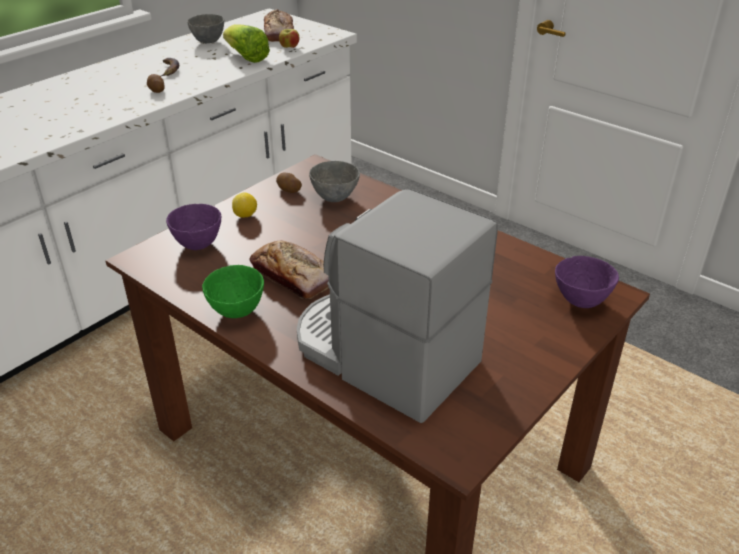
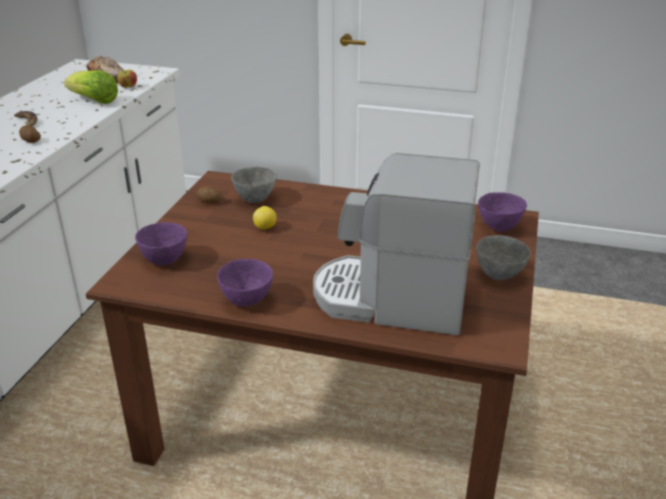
camera: 25 degrees left, 5 degrees down
grey bowl [187,14,224,43] -> grey bowl moved to [476,235,530,280]
green bowl [202,265,264,318] -> purple bowl [217,259,273,306]
lemon [232,193,257,218] -> lemon moved to [253,206,277,230]
bread [250,241,329,299] -> none

